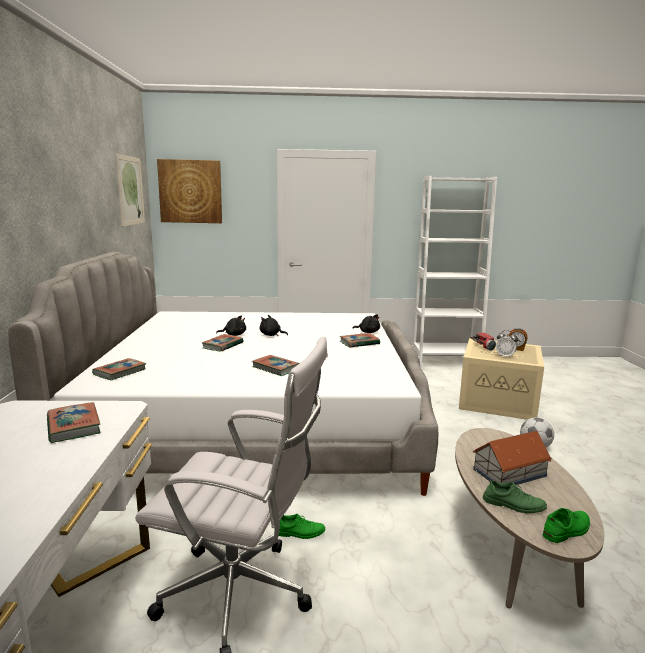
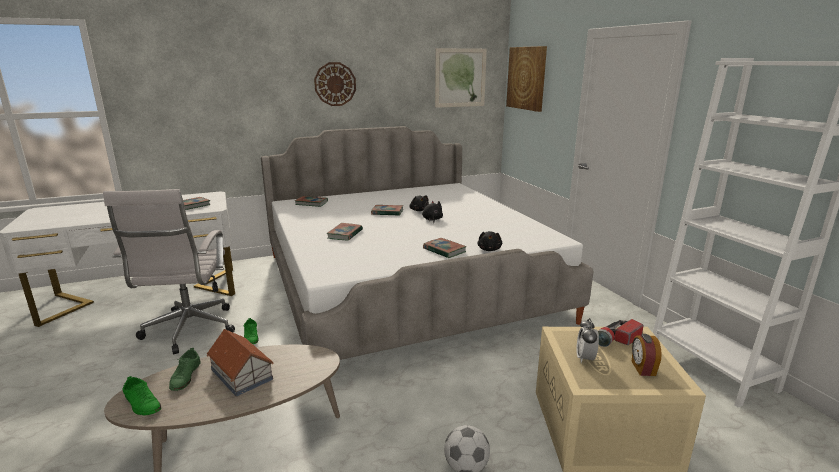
camera: 70 degrees right, 5 degrees up
none -> wall clock [314,62,356,106]

